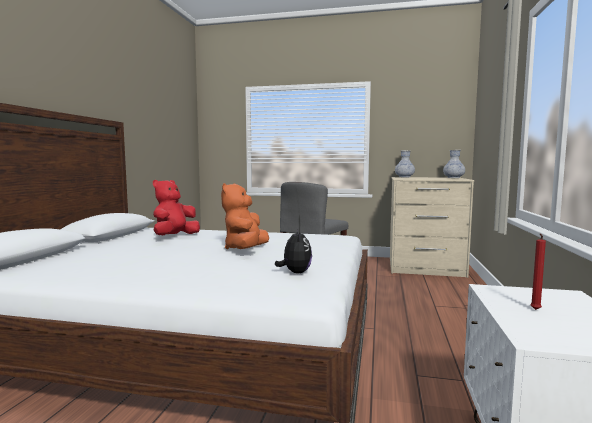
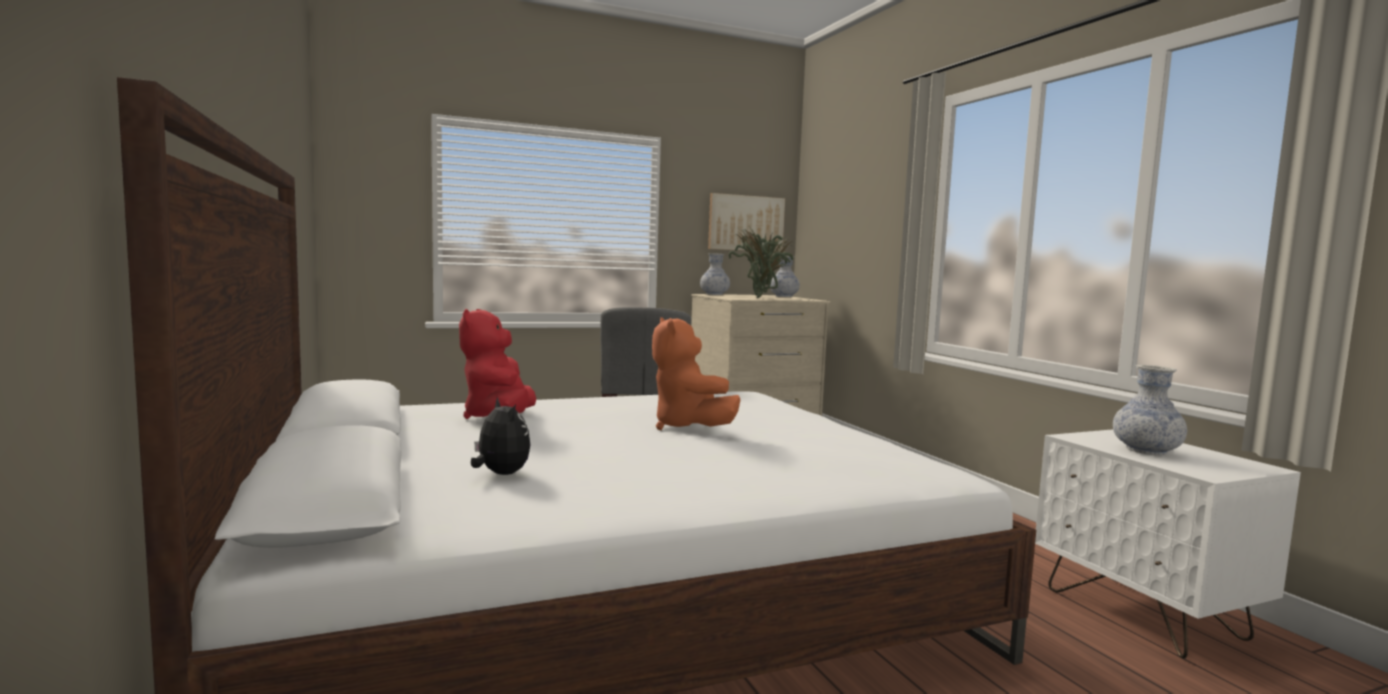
camera: 35 degrees left, 0 degrees up
plush toy [275,229,312,273] -> plush toy moved to [471,397,530,475]
red candle [530,233,546,310] -> vase [1113,365,1187,455]
none -> picture [708,193,785,252]
none -> potted plant [729,227,793,298]

